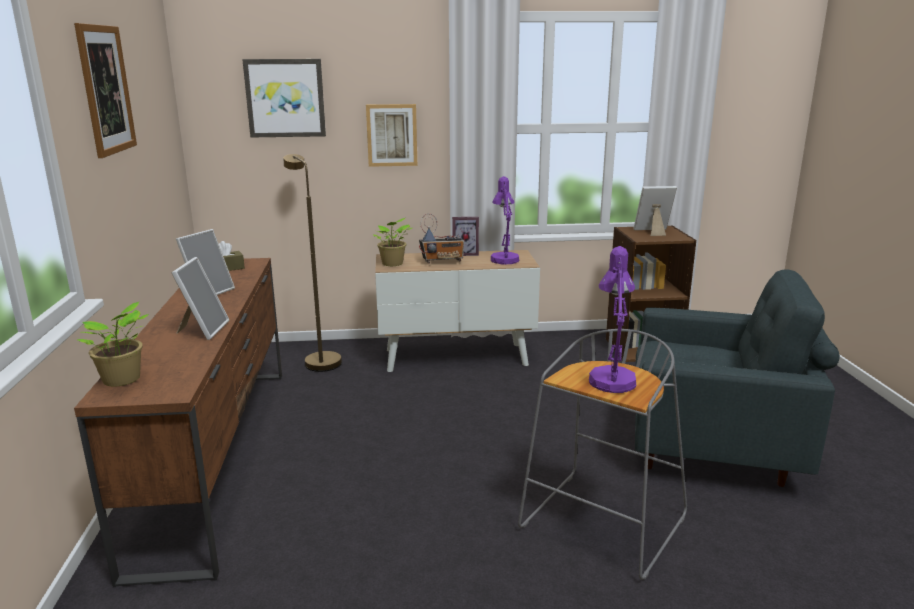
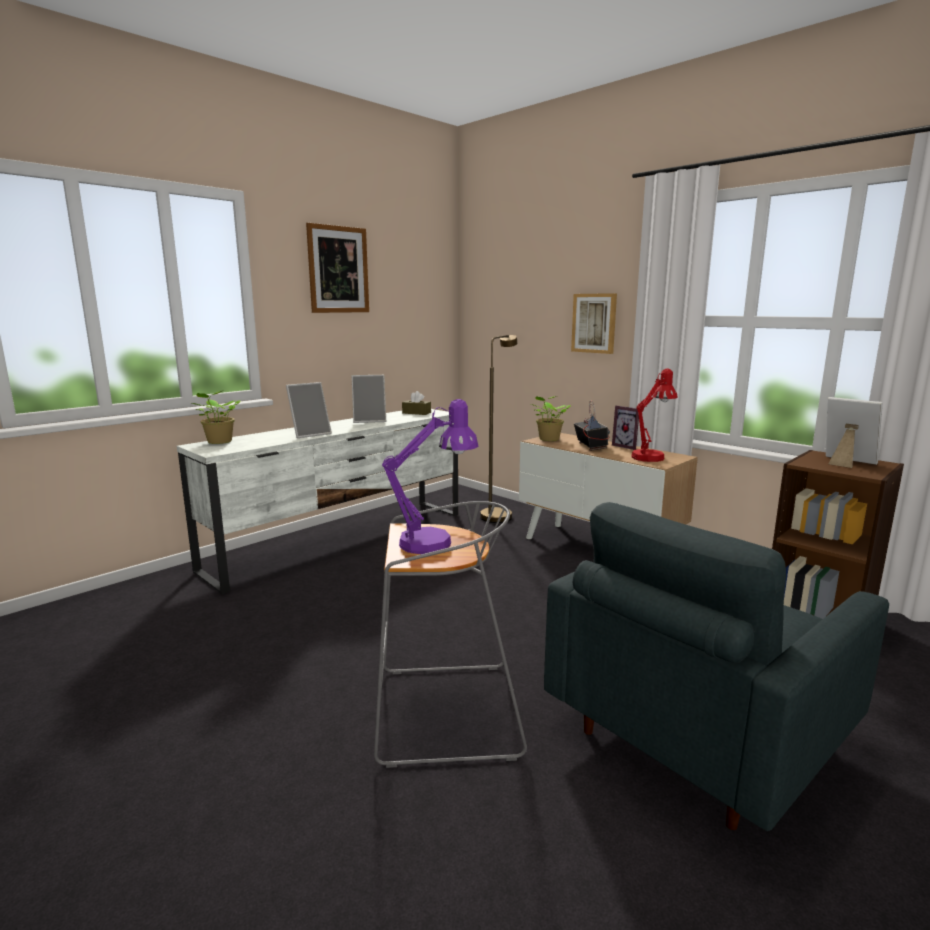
camera: 50 degrees right, 5 degrees down
brown tv stand [74,258,282,587] -> white tv stand [177,409,458,594]
picture [242,59,326,137] -> none
radio [419,214,464,264] -> radio turned 135 degrees counterclockwise [574,401,610,451]
purple table lamp [491,176,519,264] -> red table lamp [632,368,678,462]
grey armchair [635,270,840,487] -> grey armchair turned 75 degrees clockwise [544,502,889,831]

